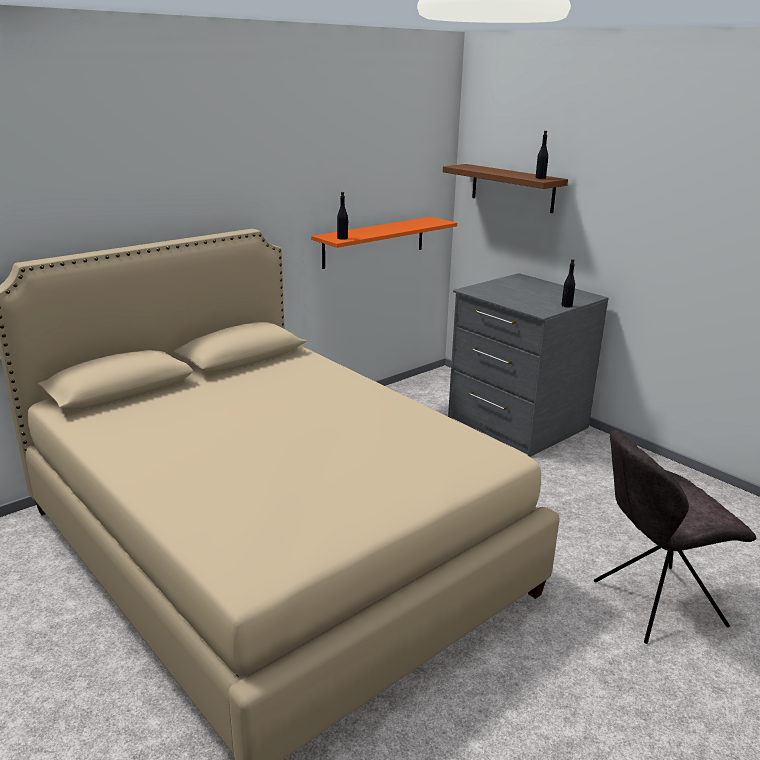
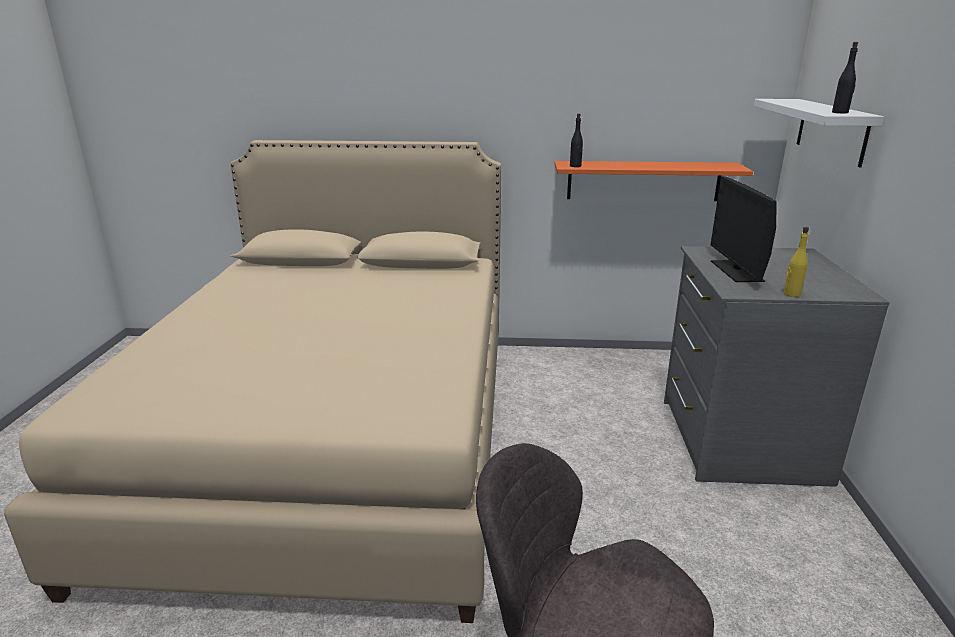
camera: 45 degrees right, 0 degrees up
brown shelf [443,164,568,213] -> white shelf [754,99,884,168]
black bottle [561,259,575,307] -> yellow bottle [784,227,809,297]
none -> monitor [711,176,777,282]

